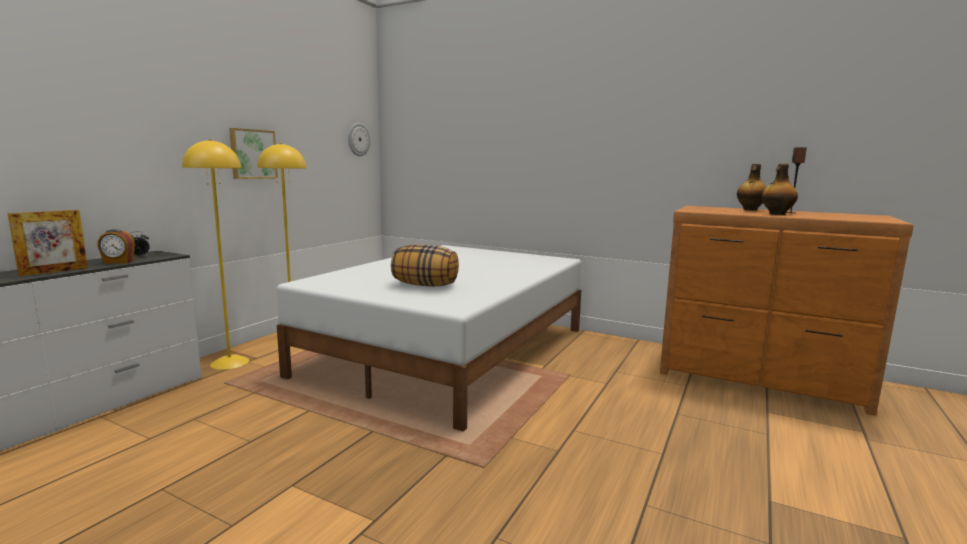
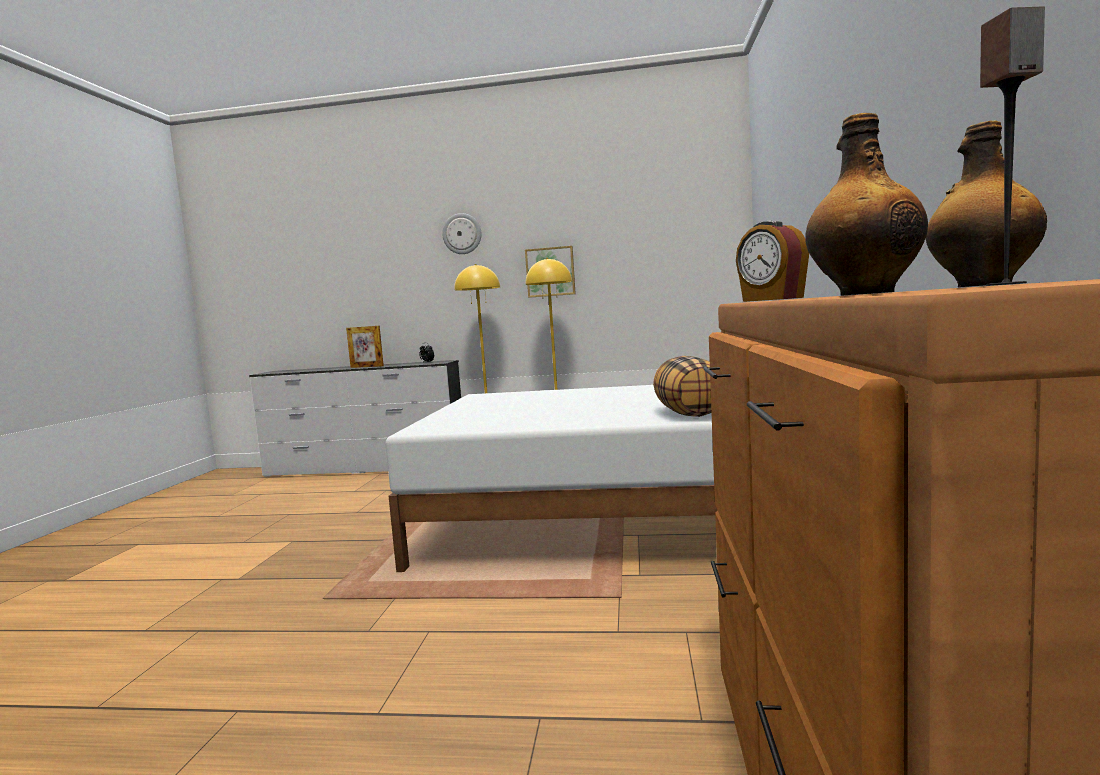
camera: 70 degrees right, 5 degrees down
alarm clock [97,229,135,264] -> alarm clock moved to [736,221,809,302]
wall clock [348,123,370,156] -> wall clock moved to [442,213,481,254]
pillow [391,245,459,287] -> pillow moved to [653,356,711,417]

